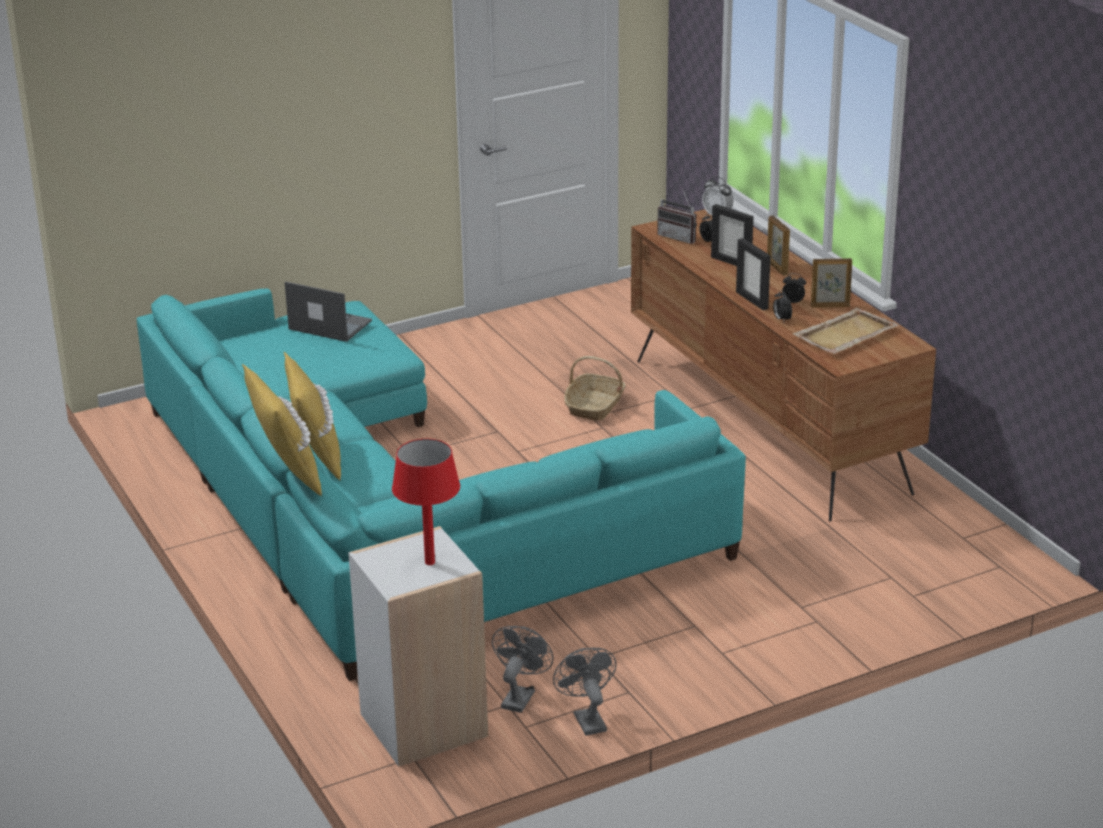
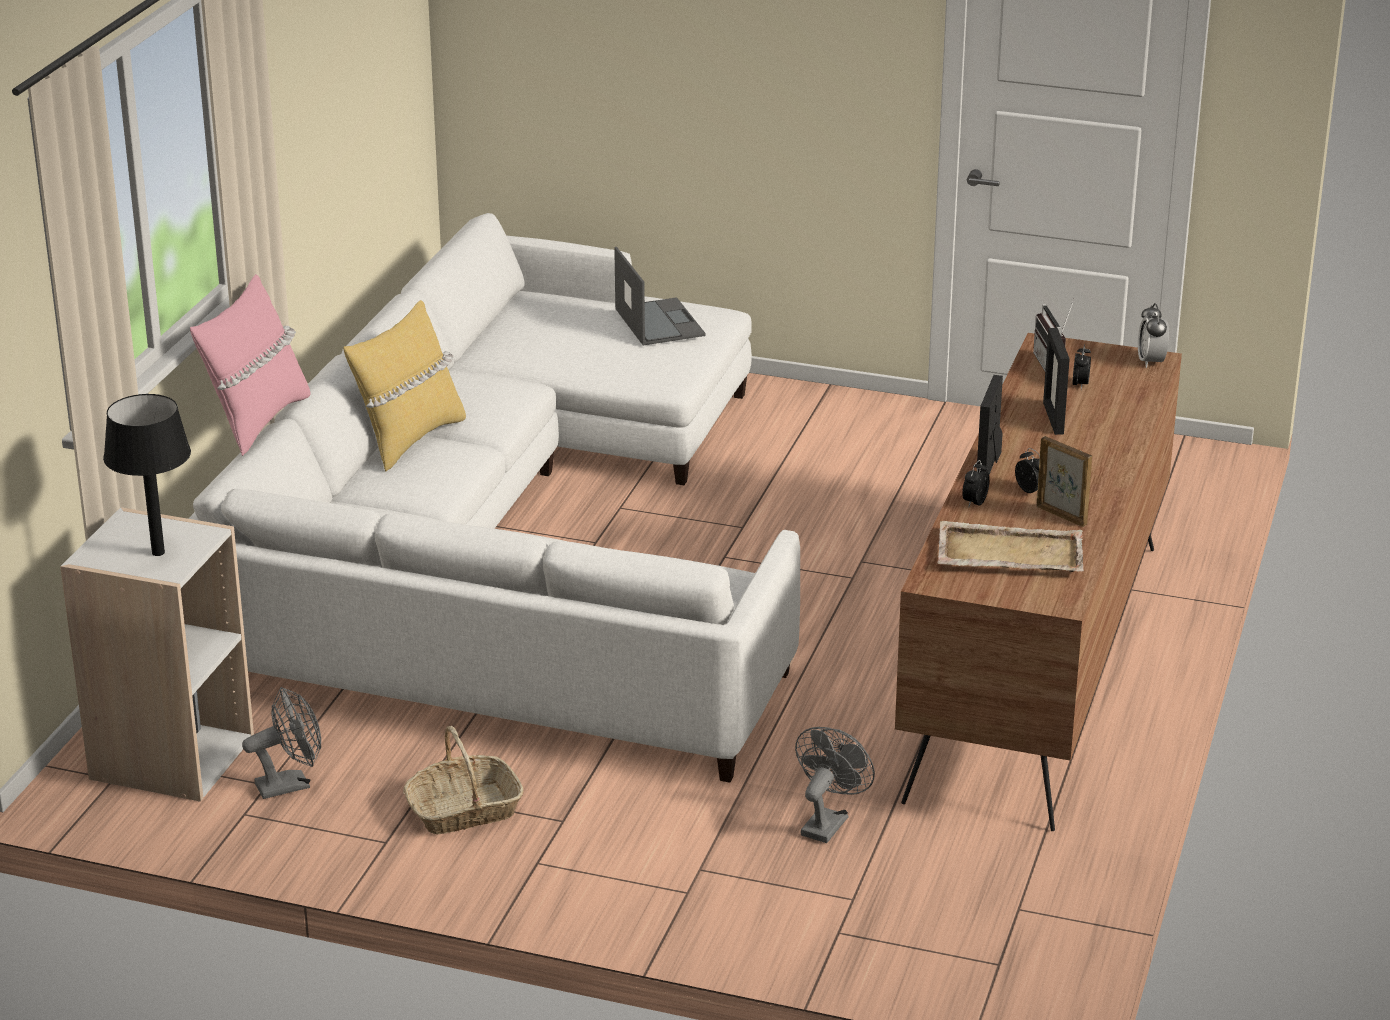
camera: 45 degrees right, 0 degrees up
turquoise sofa [137,288,746,681] -> white sofa [188,213,800,783]
yellow pillow [242,364,322,496] -> pink pillow [190,274,310,456]
red table lamp [392,439,460,565] -> black table lamp [103,394,191,556]
grey fan [553,648,617,736] -> grey fan moved to [795,727,875,843]
basket [564,356,626,421] -> basket moved to [403,726,523,835]
picture frame [767,216,790,276] -> none

